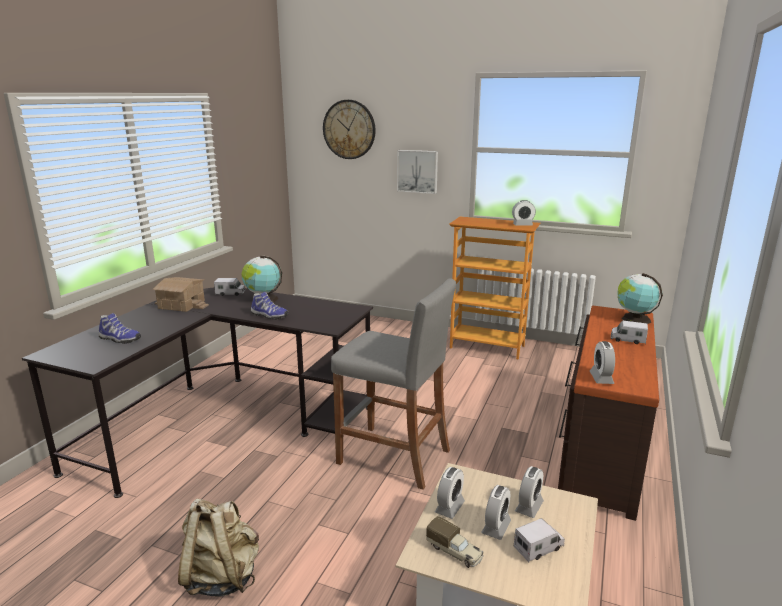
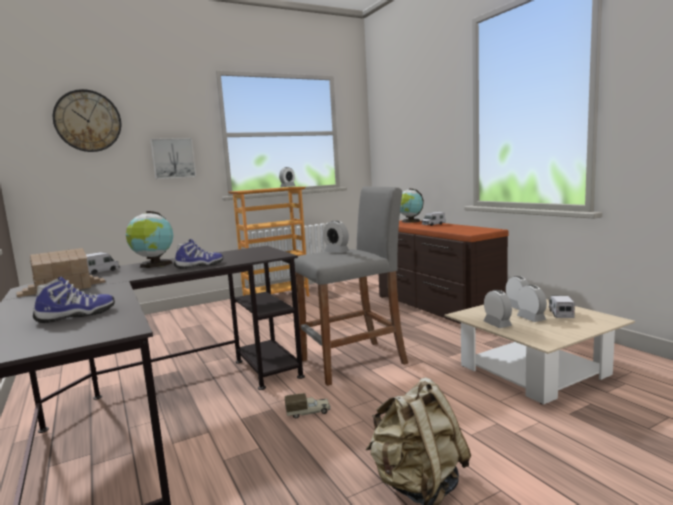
camera: 50 degrees left, 10 degrees down
toy truck [426,516,484,568] -> toy truck moved to [285,393,331,418]
alarm clock [590,341,615,384] -> alarm clock moved to [323,221,349,253]

